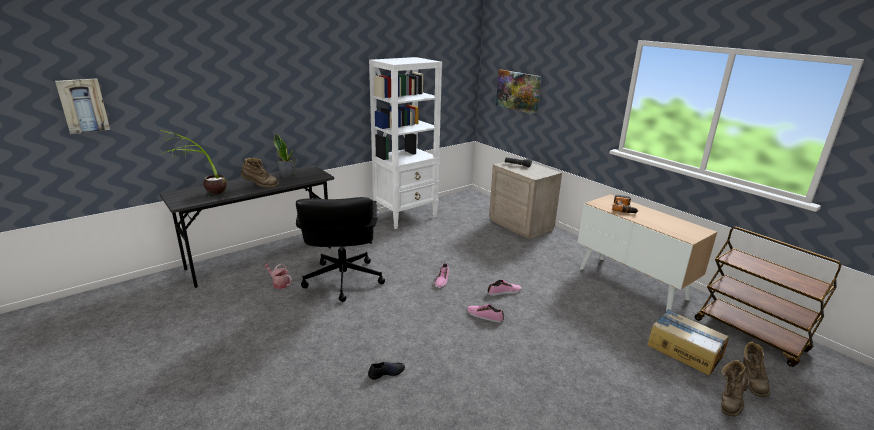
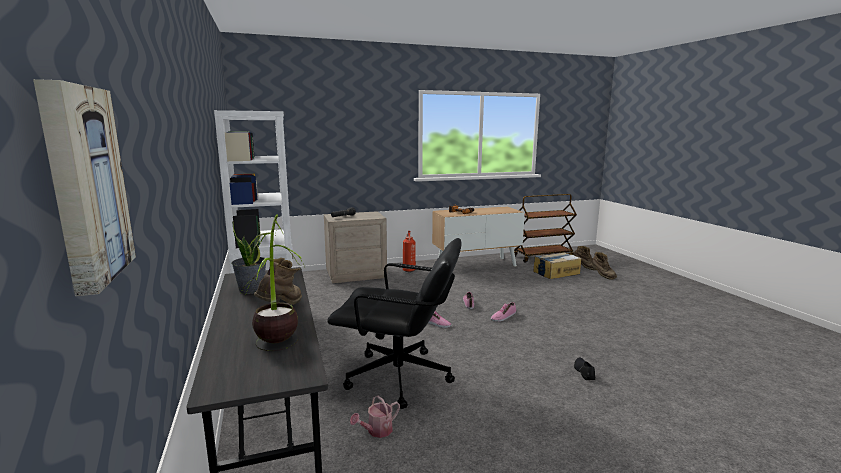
camera: 70 degrees left, 10 degrees down
picture [496,69,541,115] -> none
none -> fire extinguisher [403,231,416,272]

